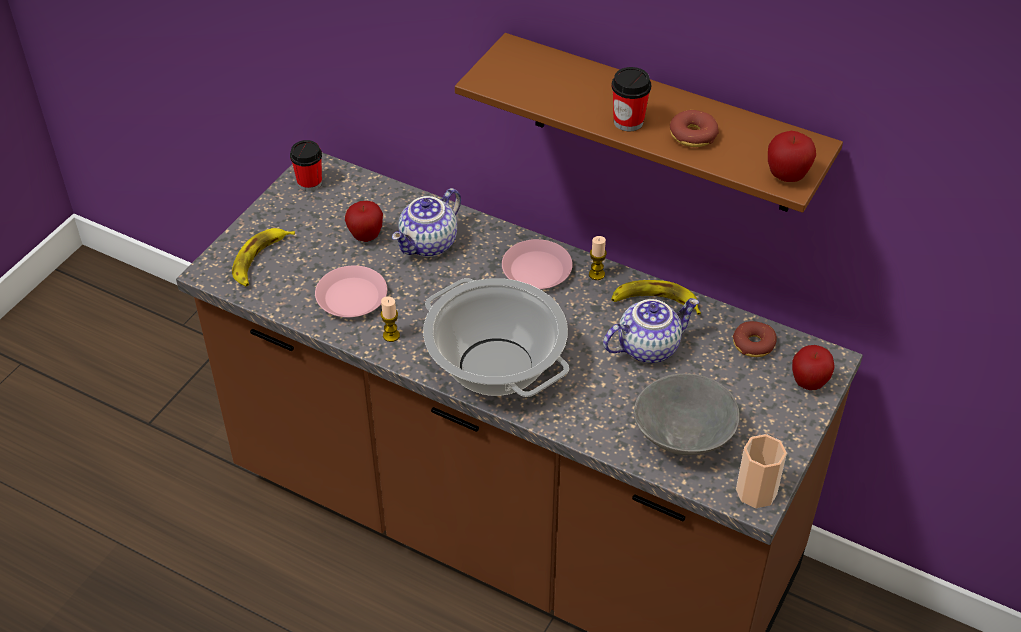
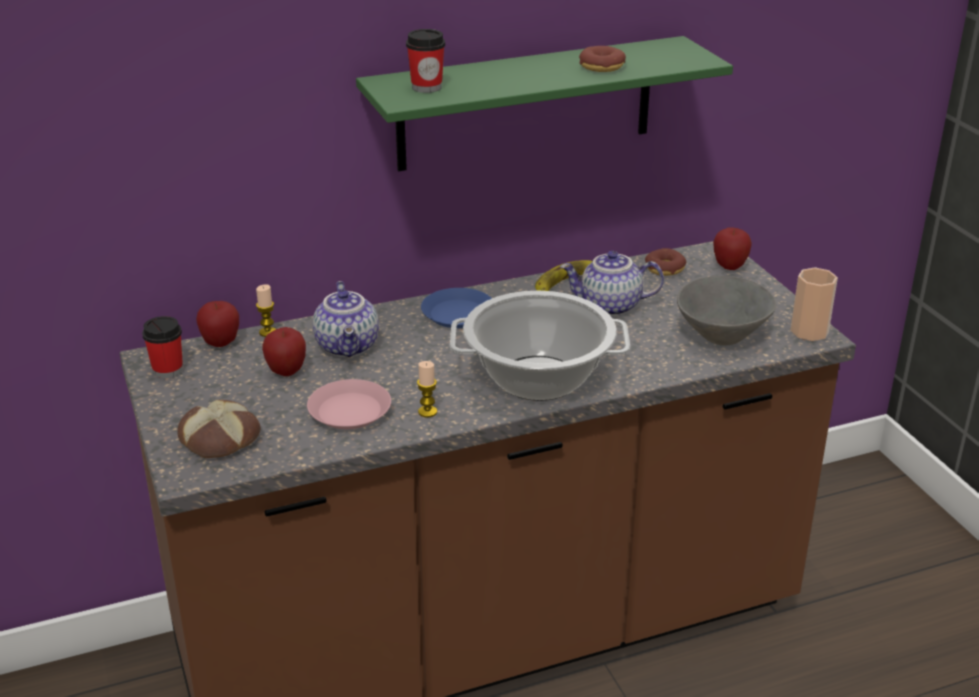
camera: 50 degrees left, 15 degrees down
banana [232,228,295,286] -> bread [177,400,261,458]
brown shelf [455,33,843,213] -> green shelf [356,36,733,171]
pink plate [502,239,573,289] -> blue plate [421,288,492,328]
candle [589,236,607,280] -> candle moved to [256,284,276,337]
teapot [603,298,699,363] -> teapot turned 105 degrees counterclockwise [560,251,664,316]
cup [612,67,651,131] -> cup moved to [406,29,445,93]
apple [768,131,816,182] -> apple moved to [196,301,239,347]

